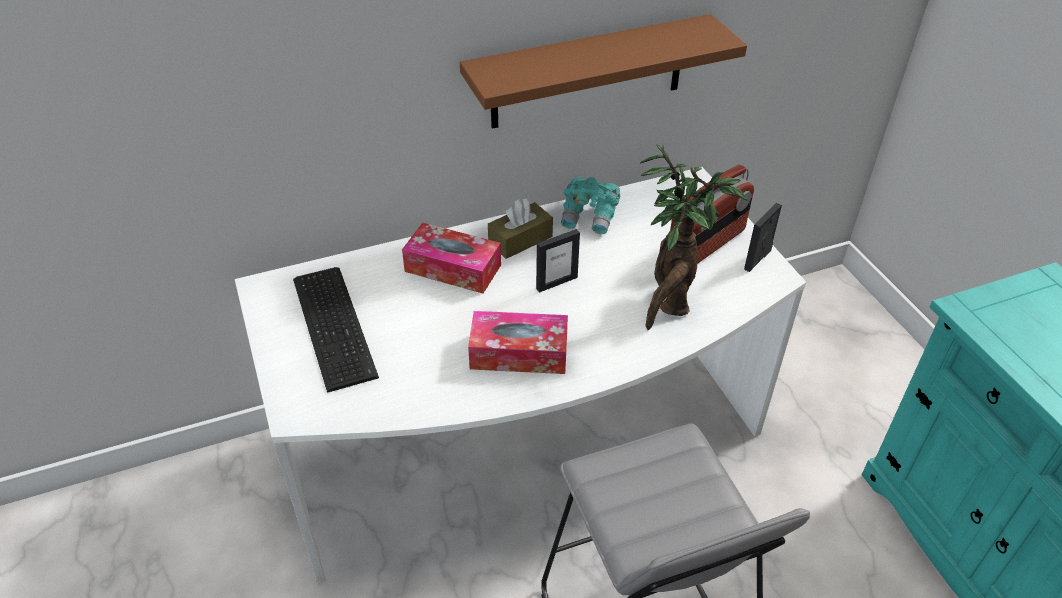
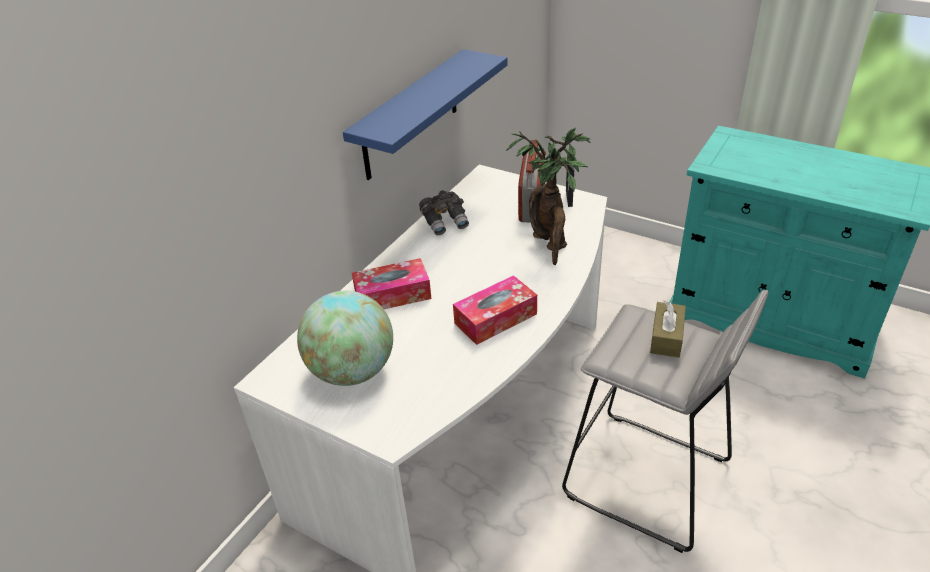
camera: 35 degrees left, 5 degrees down
keyboard [293,267,379,393] -> globe [297,291,393,386]
brown shelf [460,14,747,129] -> blue shelf [343,49,507,180]
brown tissue box [488,198,553,259] -> brown tissue box moved to [650,300,686,358]
picture frame [536,229,580,293] -> none
turquoise binoculars [561,177,620,234] -> grey binoculars [419,190,469,235]

